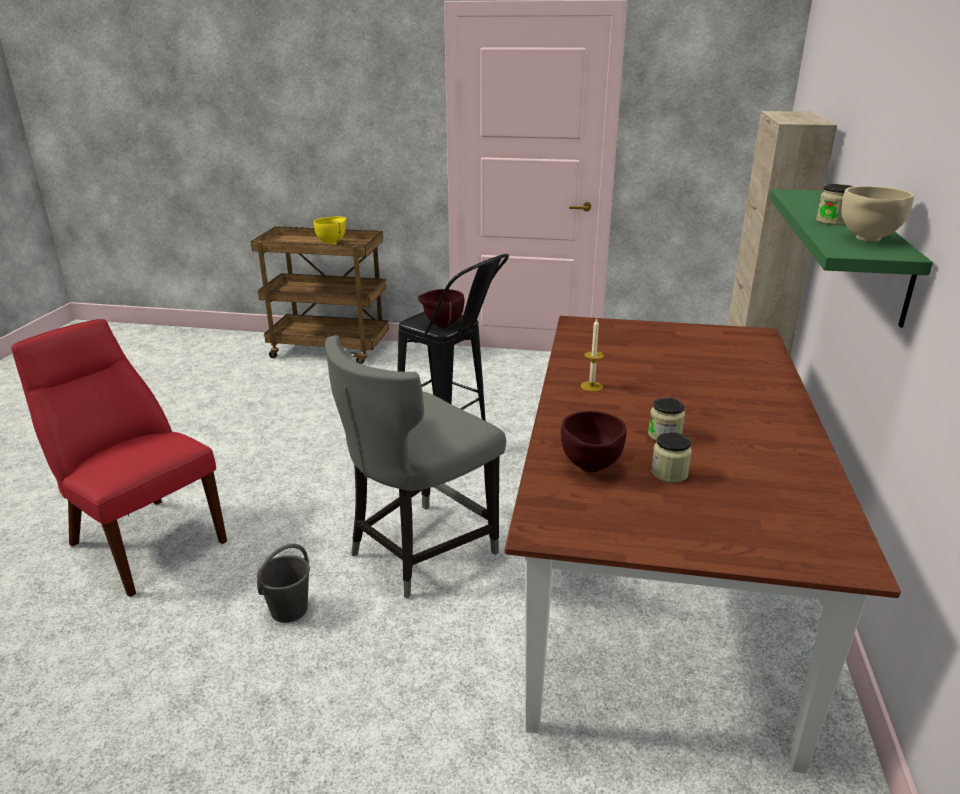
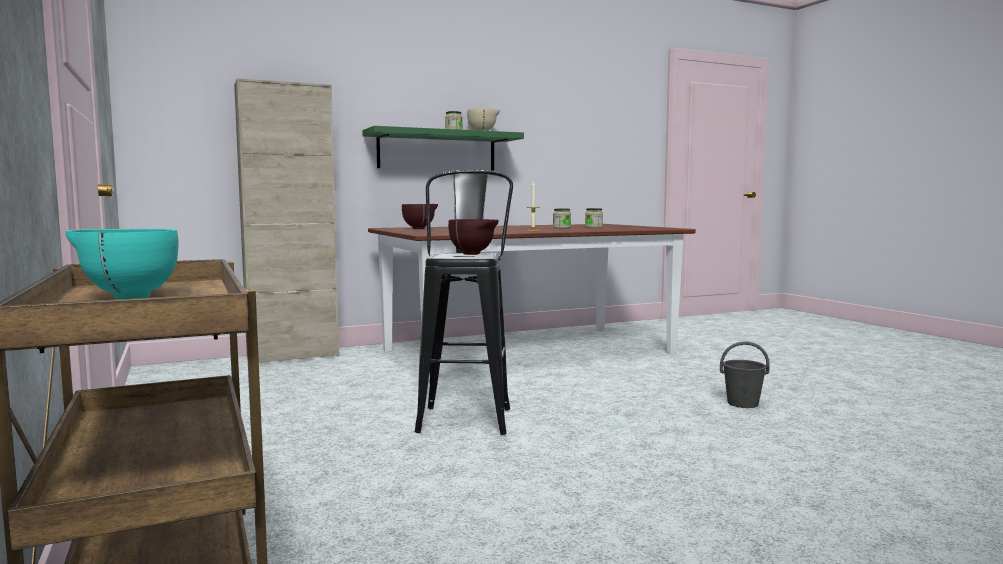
camera: 125 degrees left, 20 degrees down
red chair [11,319,227,597] -> none
yellow bowl [314,216,346,244] -> turquoise bowl [66,229,178,299]
grey chair [325,335,506,598] -> none
brown bowl [561,411,627,472] -> brown bowl moved to [402,204,438,229]

